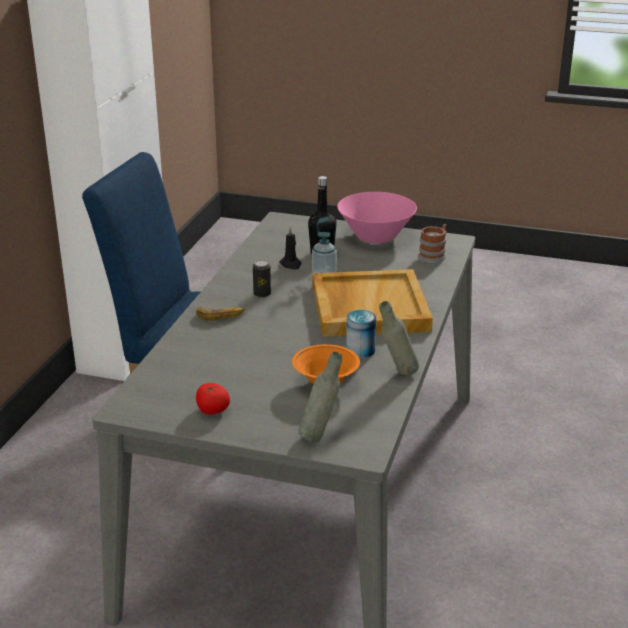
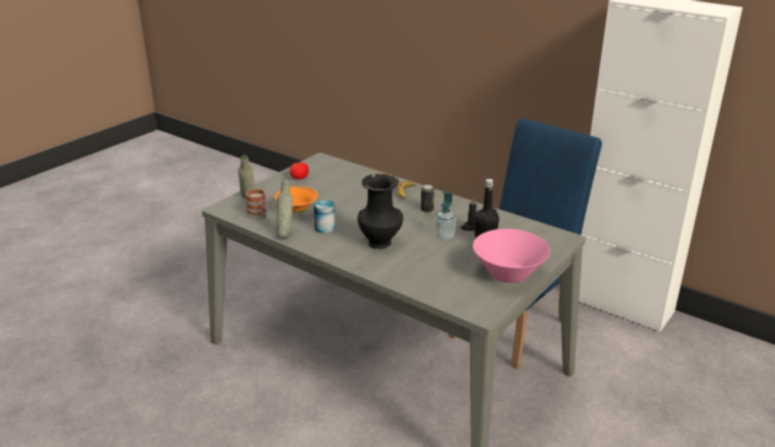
camera: 110 degrees right, 0 degrees up
beige tray [313,269,433,337] -> black vase [358,173,403,249]
mug [418,224,446,264] -> mug moved to [245,189,268,219]

